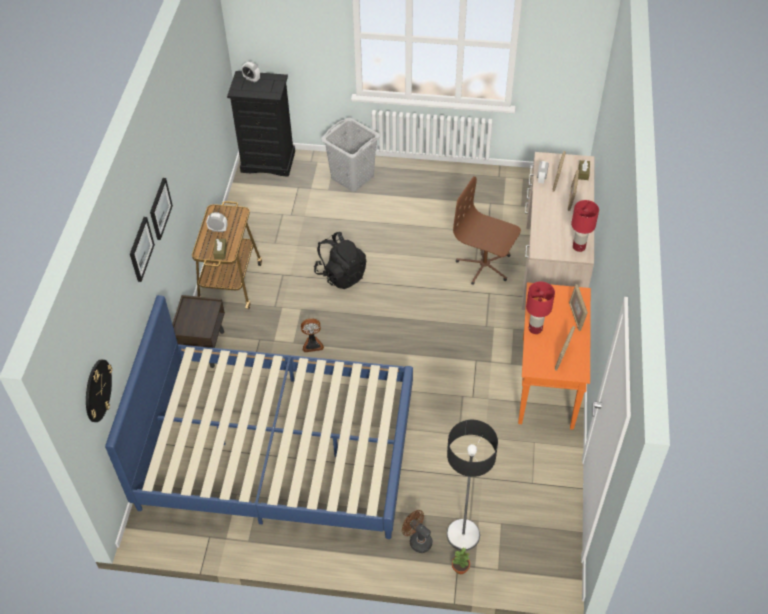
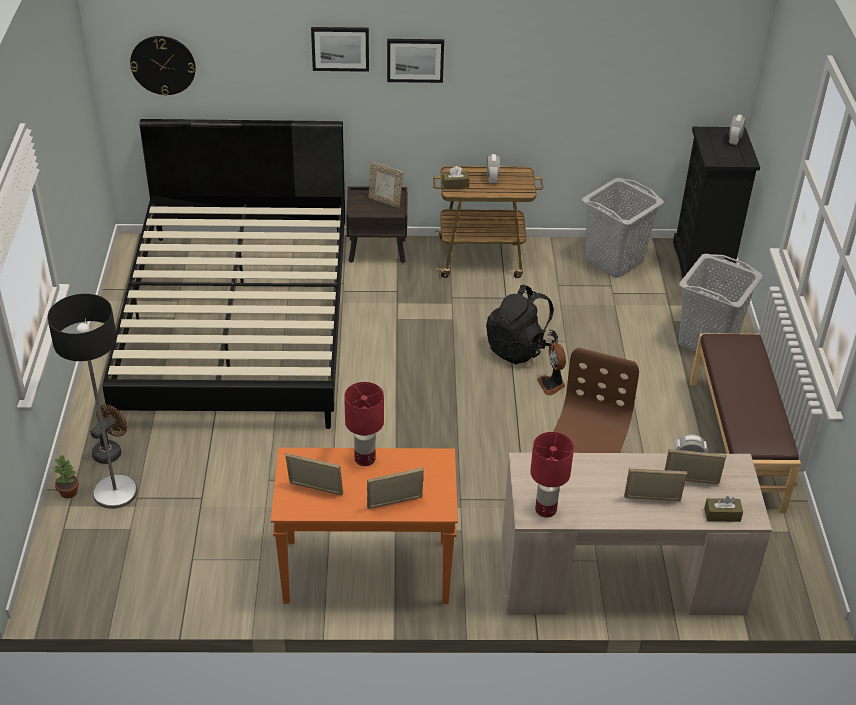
camera: 80 degrees right, 10 degrees down
blue bed [105,295,413,539] -> black bed [102,119,345,429]
fan [301,318,324,352] -> fan moved to [537,343,566,395]
none -> picture frame [369,162,403,208]
none -> grey laundry basket [582,178,664,278]
none -> brown bench [690,333,801,513]

